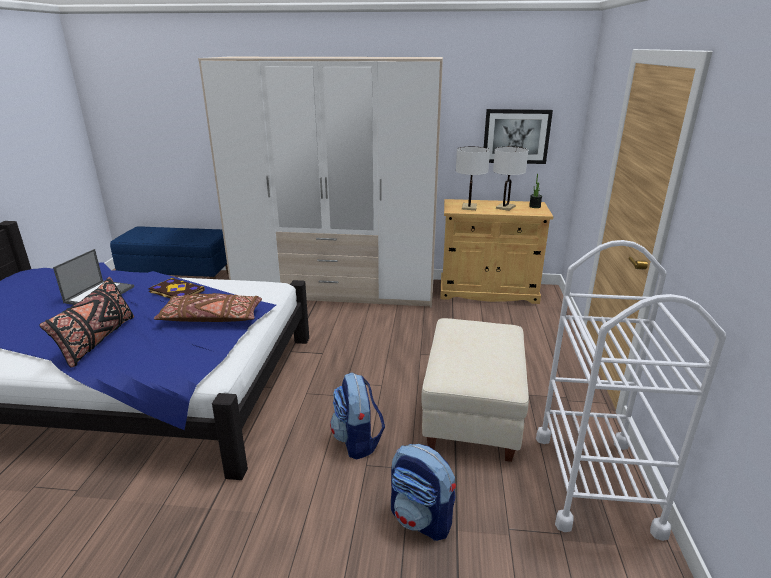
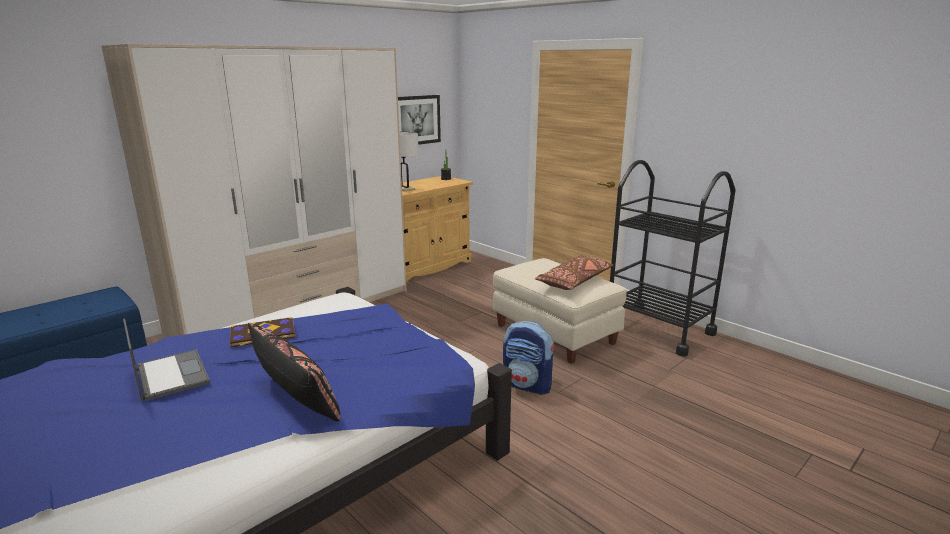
camera: 50 degrees left, 5 degrees down
brown pillow [154,293,262,322] -> brown pillow moved to [535,255,613,290]
backpack [391,444,456,541] -> none
white table lamp [493,147,528,211] -> none
white cart [536,240,726,541] -> black cart [610,160,736,357]

